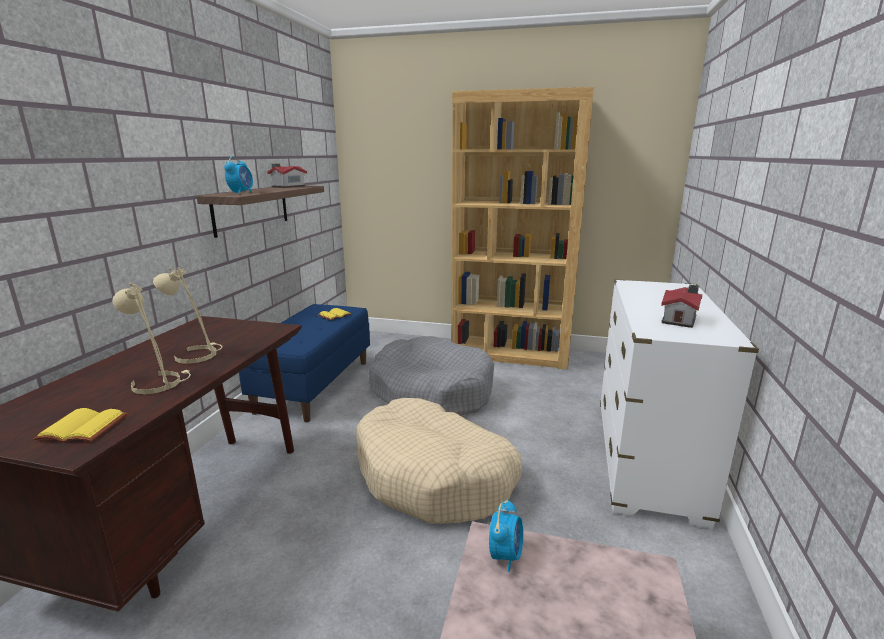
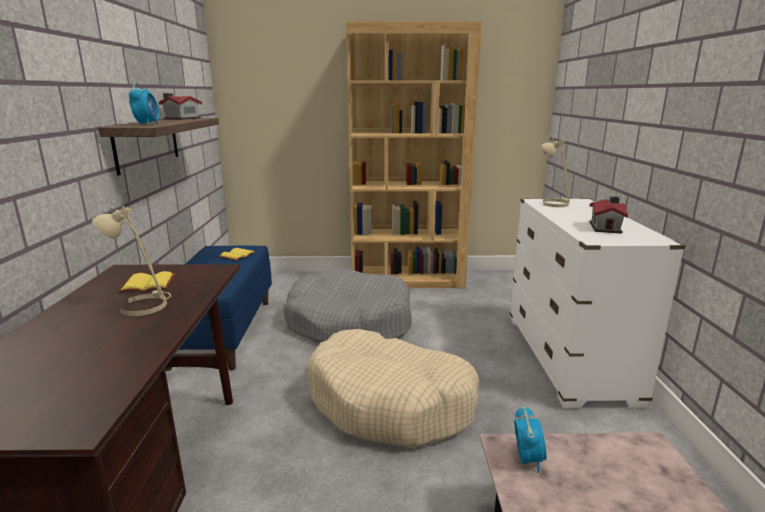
camera: 15 degrees left, 0 degrees up
yellow book [33,408,127,442] -> yellow book moved to [119,271,175,293]
beige table lamp [112,283,191,394] -> beige table lamp moved to [541,138,570,207]

